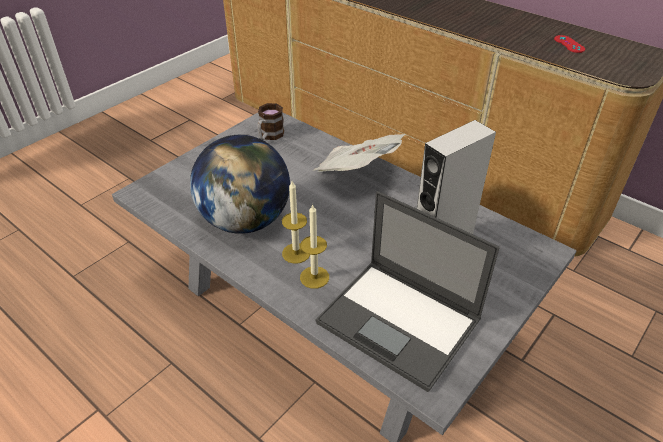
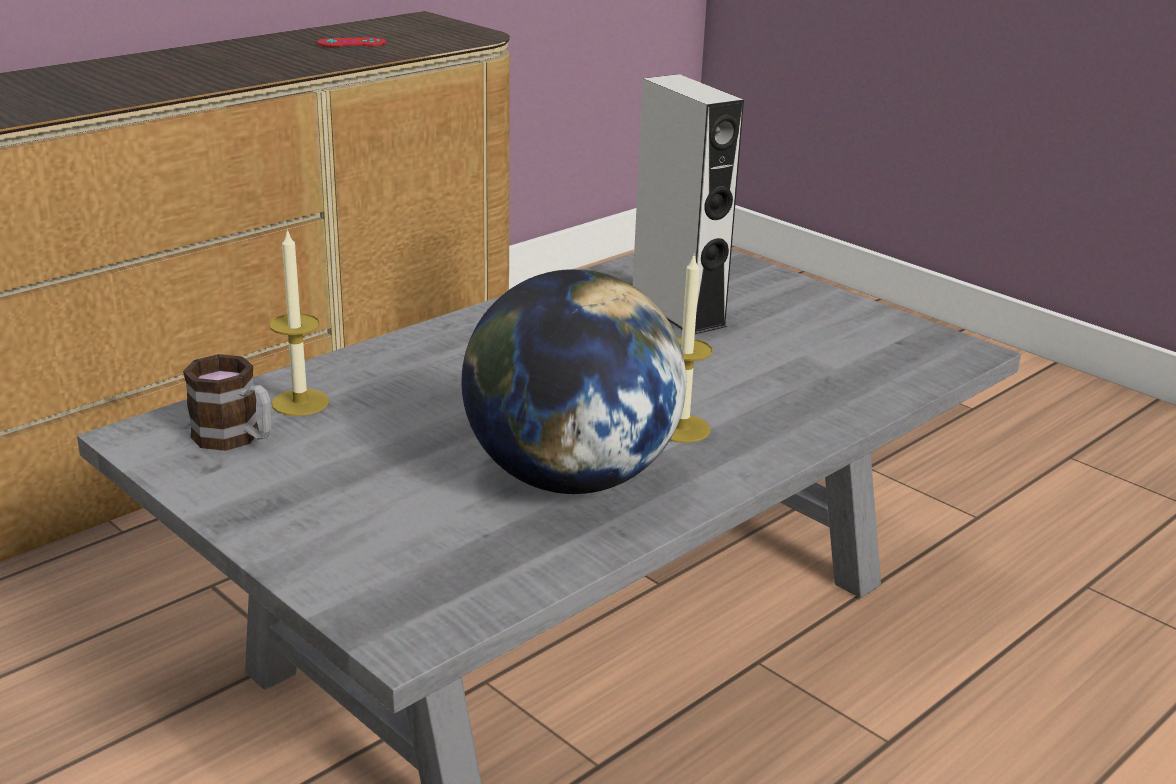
camera: 85 degrees left, 15 degrees down
candle [300,203,329,289] -> candle moved to [269,228,329,416]
newspaper [313,134,405,172] -> none
laptop [316,191,500,392] -> none

